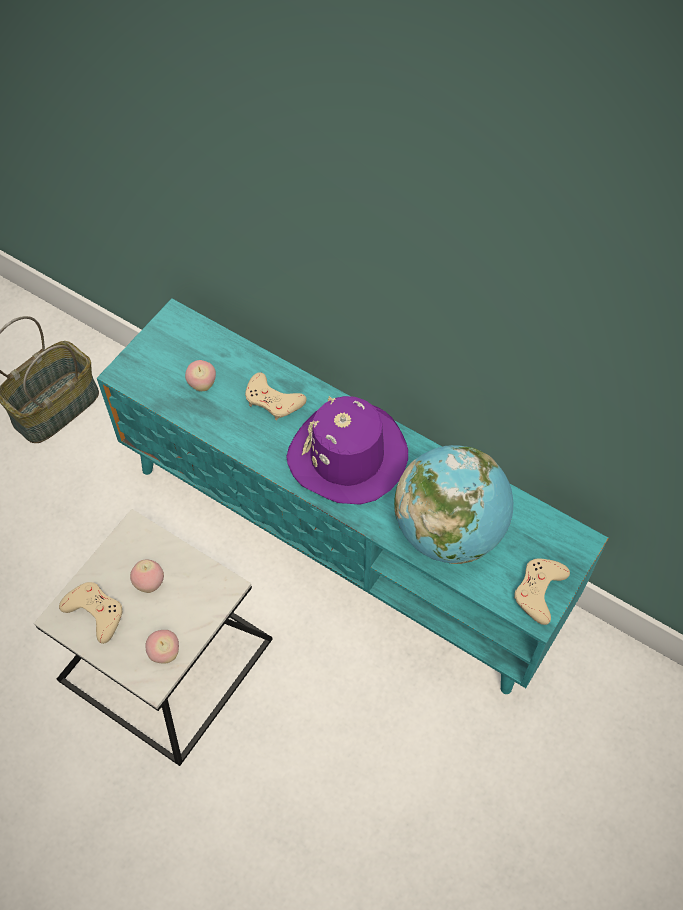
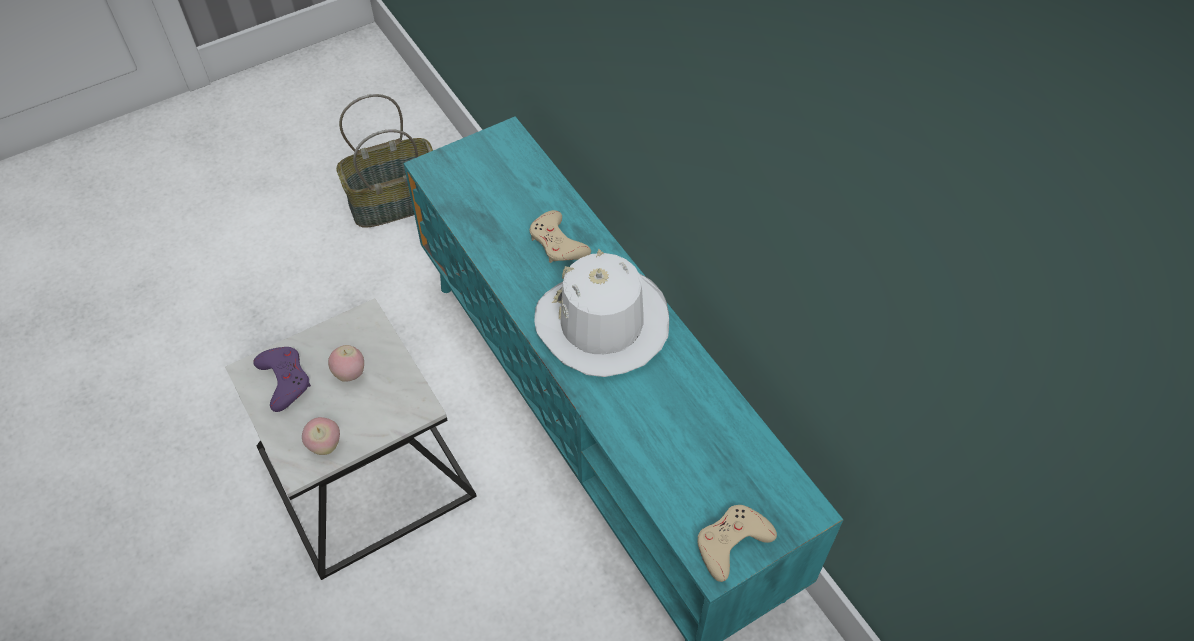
camera: 25 degrees right, 5 degrees down
beige game controller [59,582,123,644] -> purple game controller [253,347,311,412]
apple [185,360,216,391] -> none
purple hat [287,396,408,505] -> white hat [534,249,669,377]
globe [394,445,513,564] -> none

